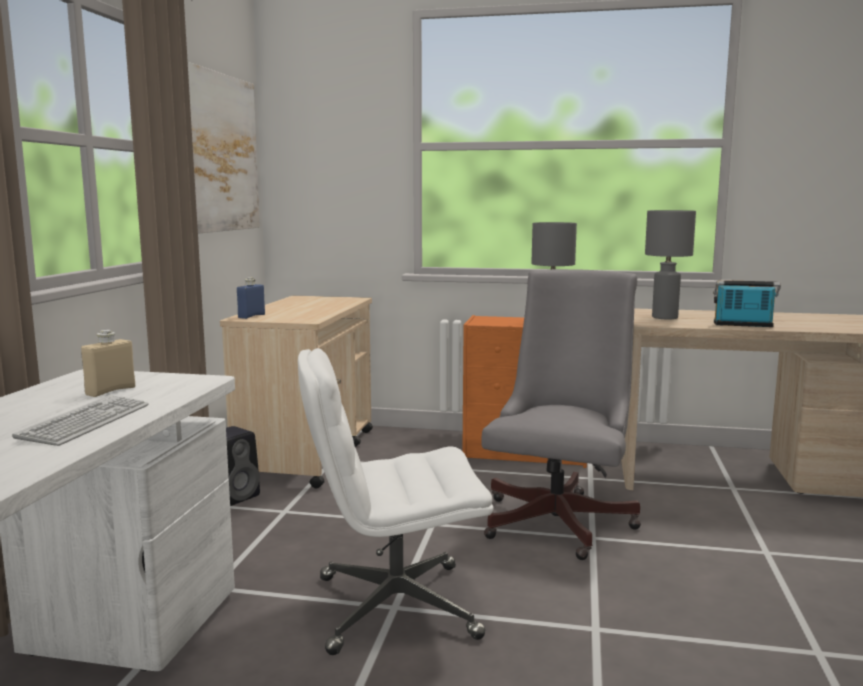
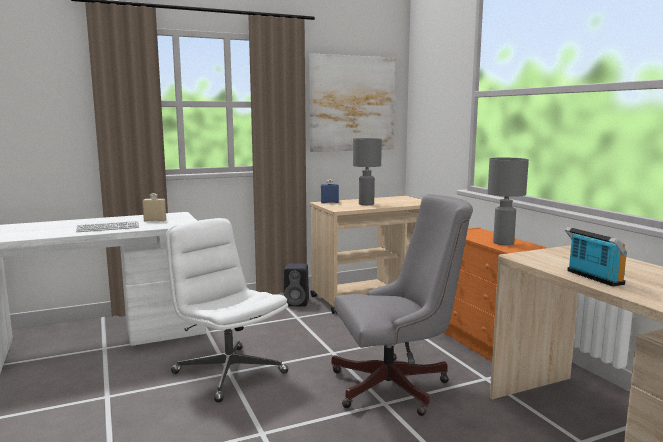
camera: 55 degrees right, 0 degrees up
grey table lamp [645,210,696,319] -> grey table lamp moved to [353,138,382,205]

